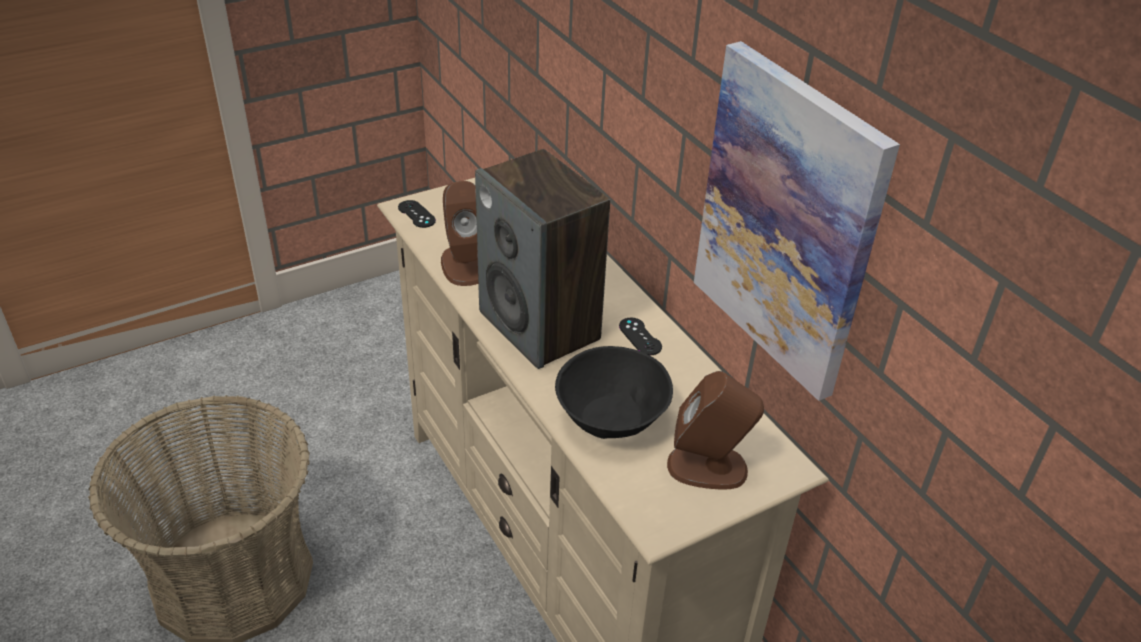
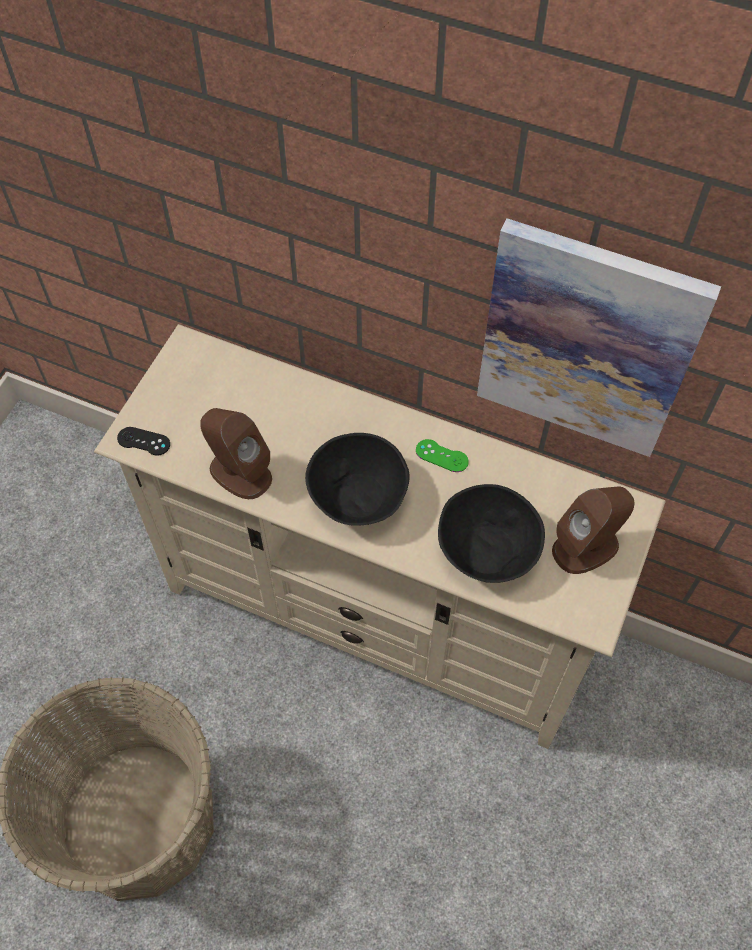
camera: 35 degrees left, 20 degrees up
speaker [475,149,610,369] -> black bowl [305,433,410,526]
black game controller [619,318,662,355] -> green game controller [416,439,469,472]

